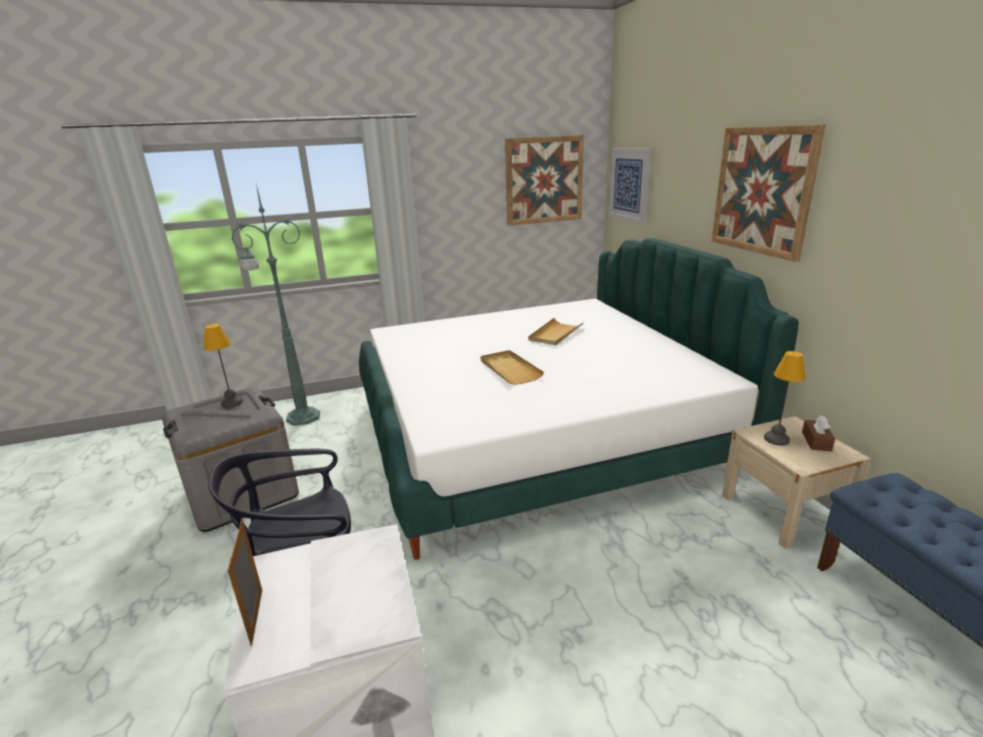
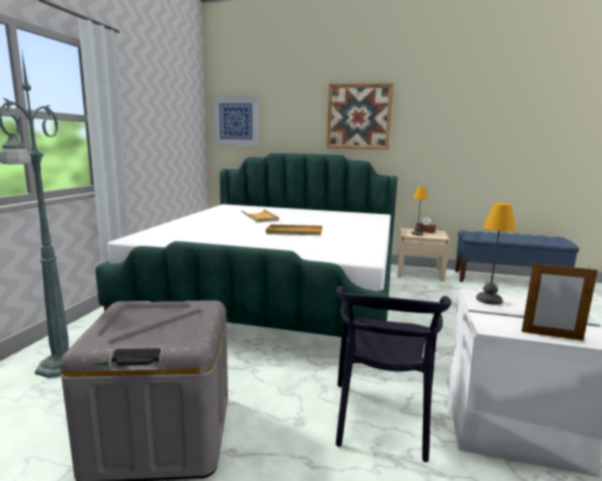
camera: 60 degrees left, 10 degrees down
table lamp [204,324,243,408] -> table lamp moved to [476,203,516,305]
picture [505,135,584,226] -> none

